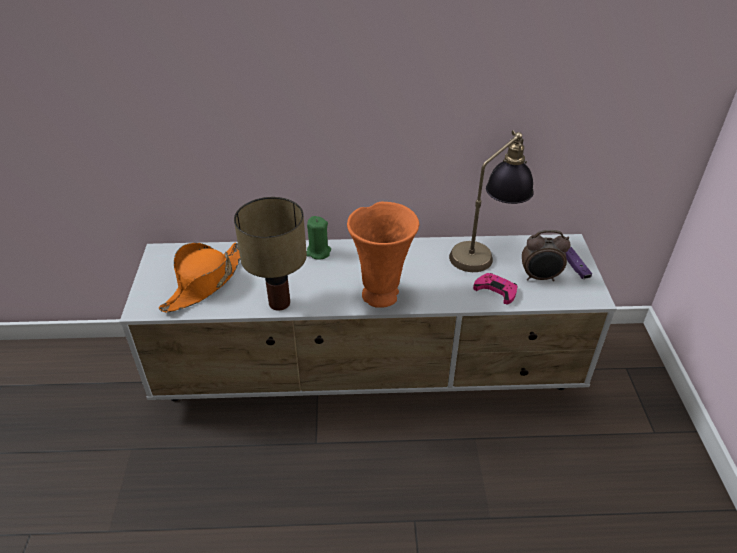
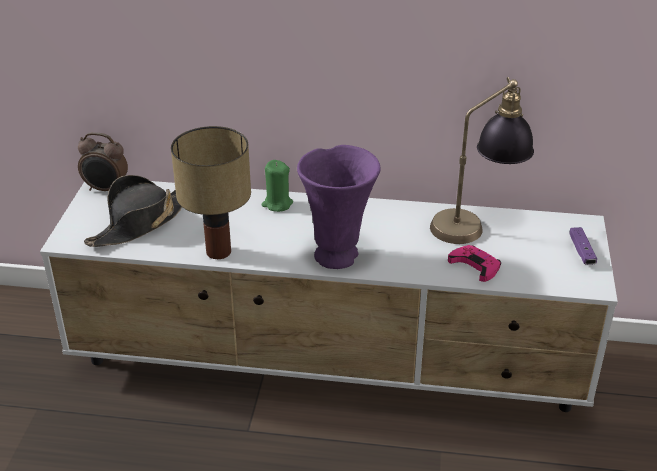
camera: 10 degrees right, 5 degrees down
orange hat [159,242,240,313] -> black hat [84,175,182,247]
orange vase [347,202,419,308] -> purple vase [297,145,381,269]
alarm clock [522,230,570,281] -> alarm clock moved to [78,132,128,191]

